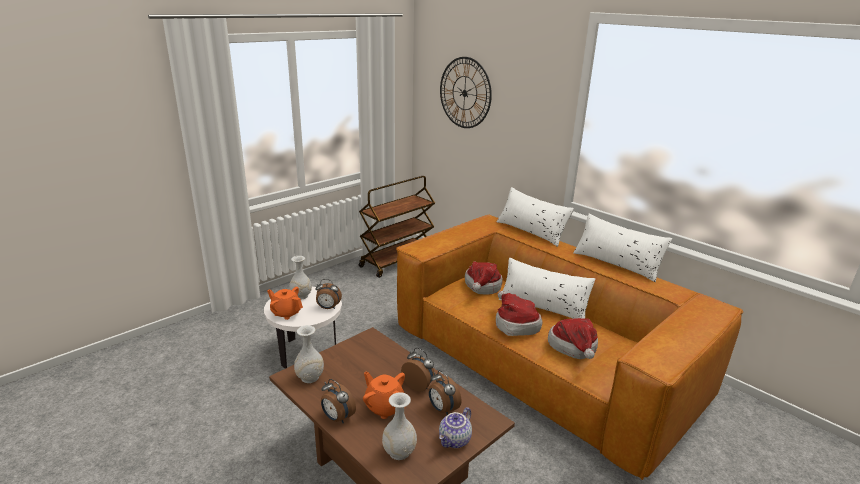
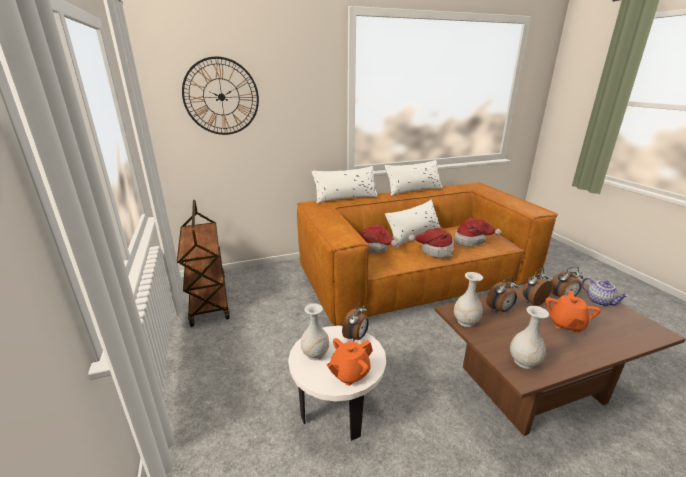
camera: 65 degrees left, 0 degrees up
alarm clock [321,379,356,423] -> alarm clock moved to [486,277,518,313]
orange teapot [363,371,406,419] -> orange teapot turned 45 degrees counterclockwise [546,291,601,333]
white vase [382,392,417,460] -> white vase moved to [454,272,483,327]

